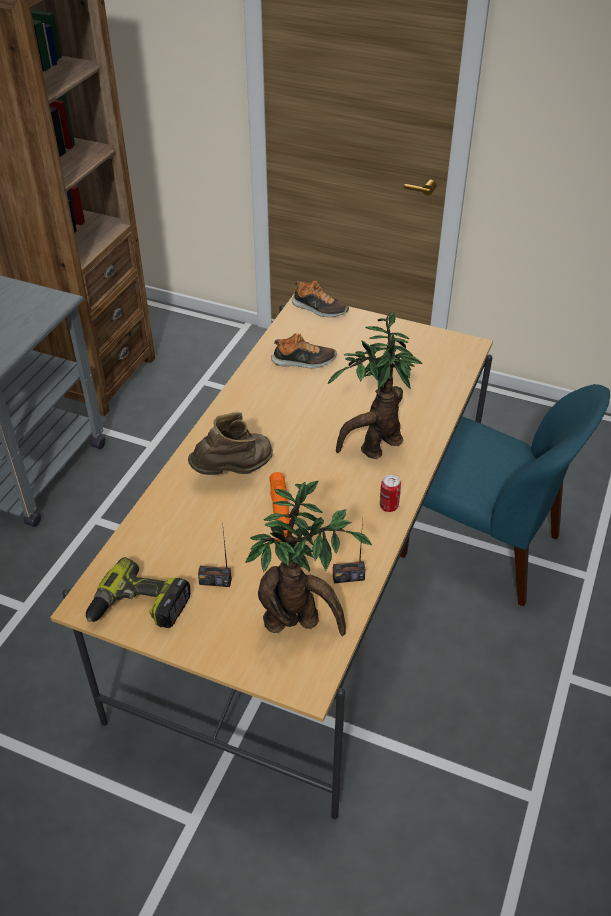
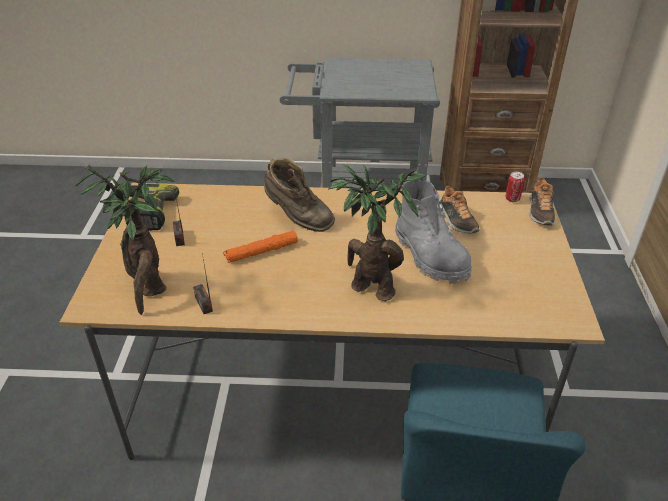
camera: 70 degrees right, 5 degrees down
can [380,475,401,512] -> can moved to [506,172,525,202]
none -> grey boot [395,180,472,284]

